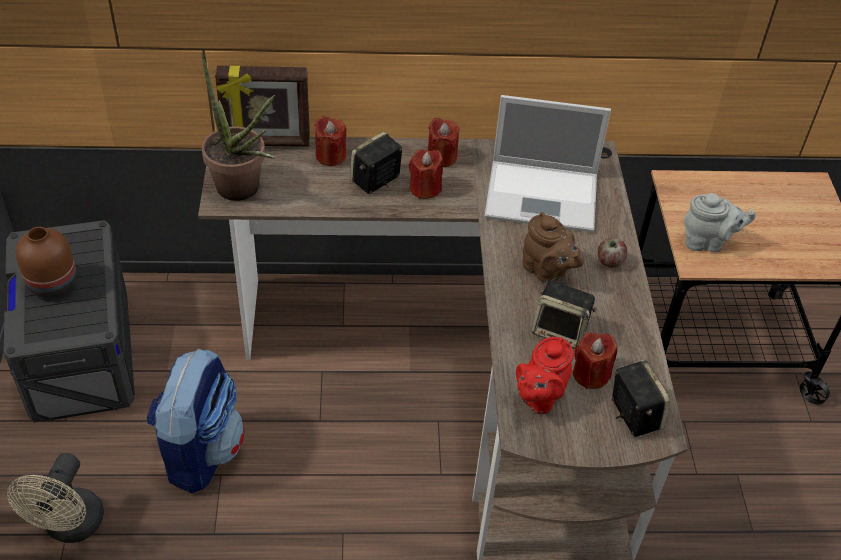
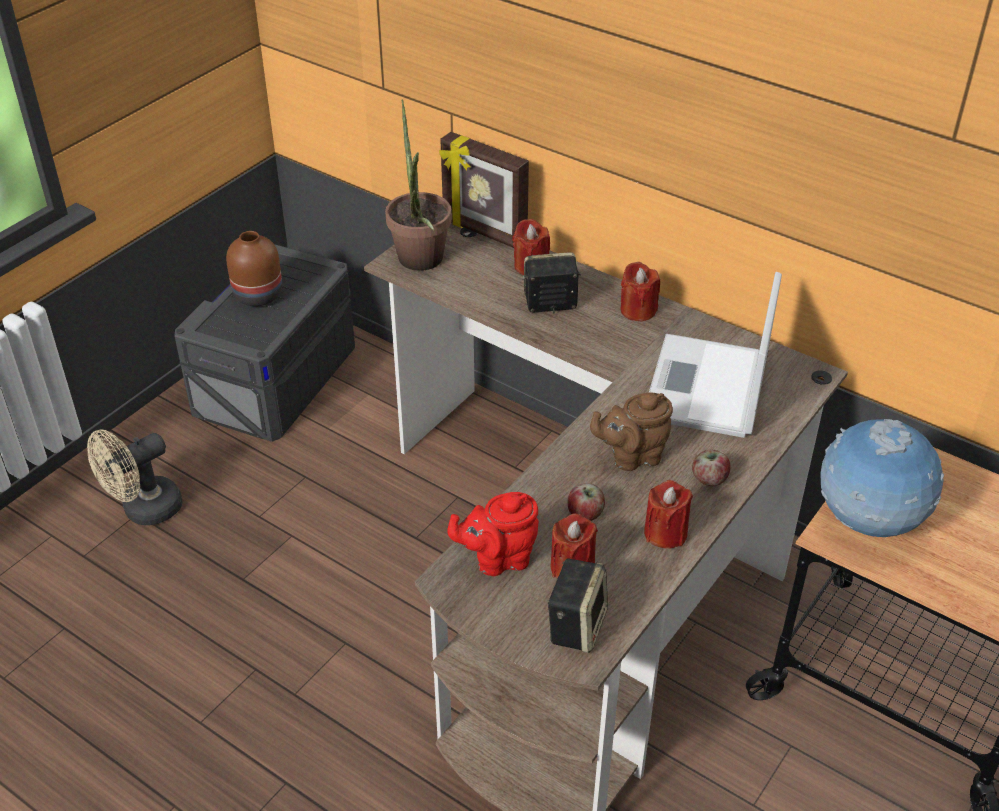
camera: 40 degrees right, 5 degrees down
backpack [146,349,245,493] -> none
red candle [409,149,443,199] -> red candle moved to [644,480,693,549]
laptop [484,95,611,232] -> laptop turned 60 degrees clockwise [649,272,782,438]
brown teapot [523,212,584,283] -> brown teapot turned 75 degrees clockwise [590,392,673,471]
speaker [531,281,597,349] -> apple [568,483,605,521]
grey teapot [684,193,756,252] -> globe [820,419,944,537]

